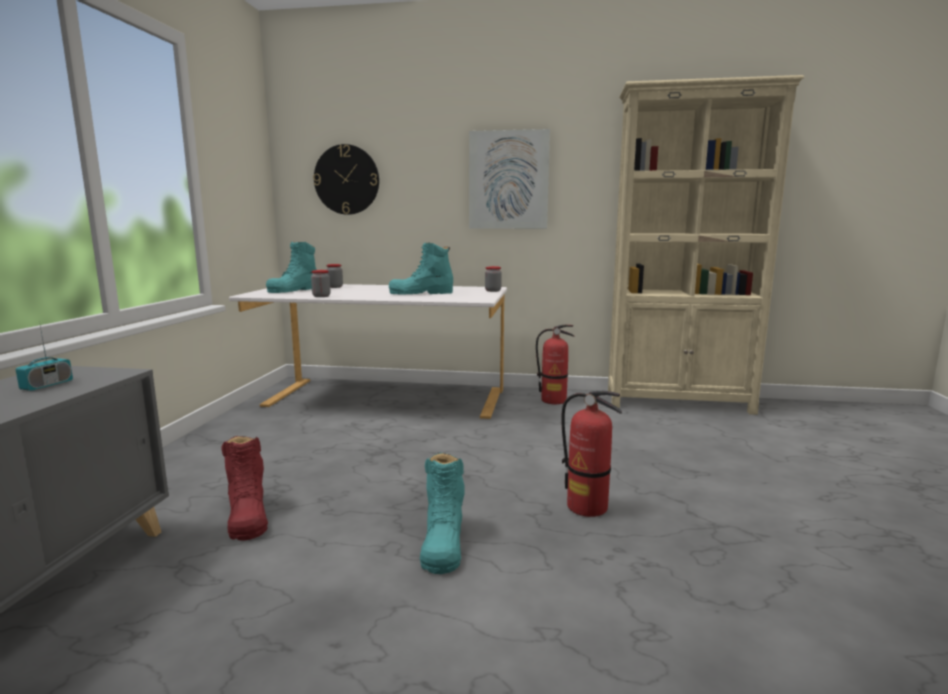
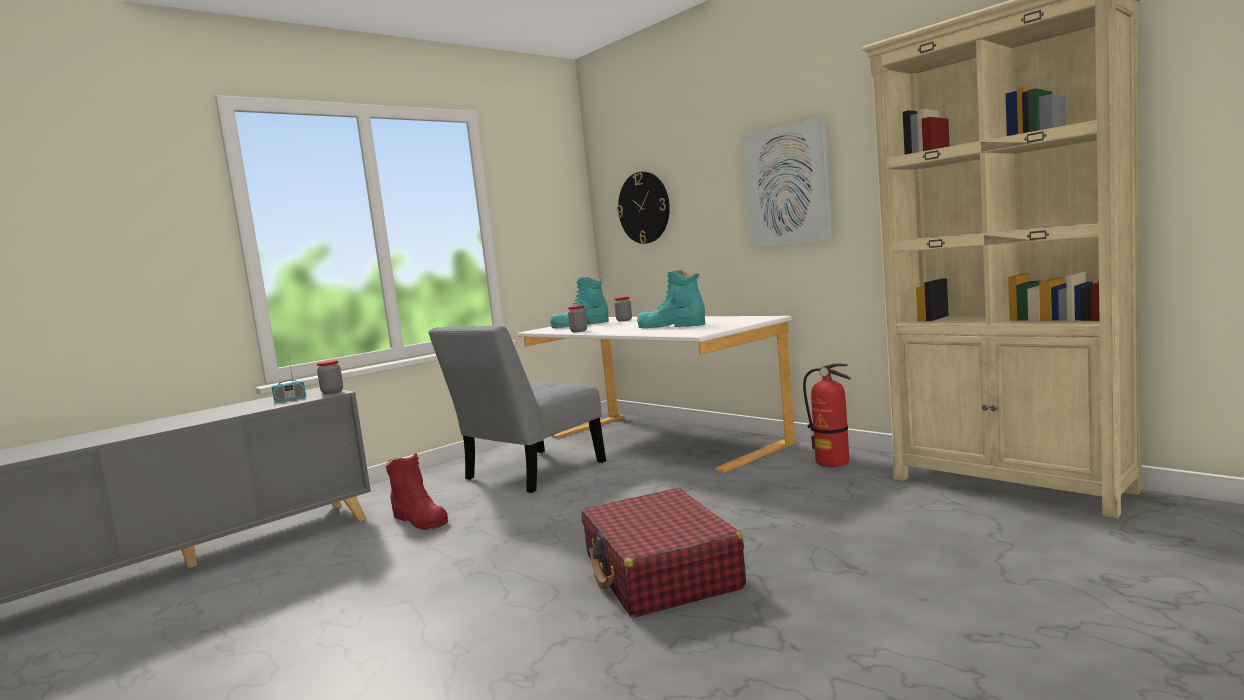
camera: 40 degrees right, 5 degrees down
red boot [222,436,268,541] -> red boot turned 60 degrees counterclockwise [386,453,448,530]
turquoise boot [420,452,464,574] -> none
jar [485,266,502,292] -> jar moved to [317,360,343,394]
fire extinguisher [561,391,622,517] -> red suitcase [582,488,746,618]
none -> grey chair [428,326,606,493]

